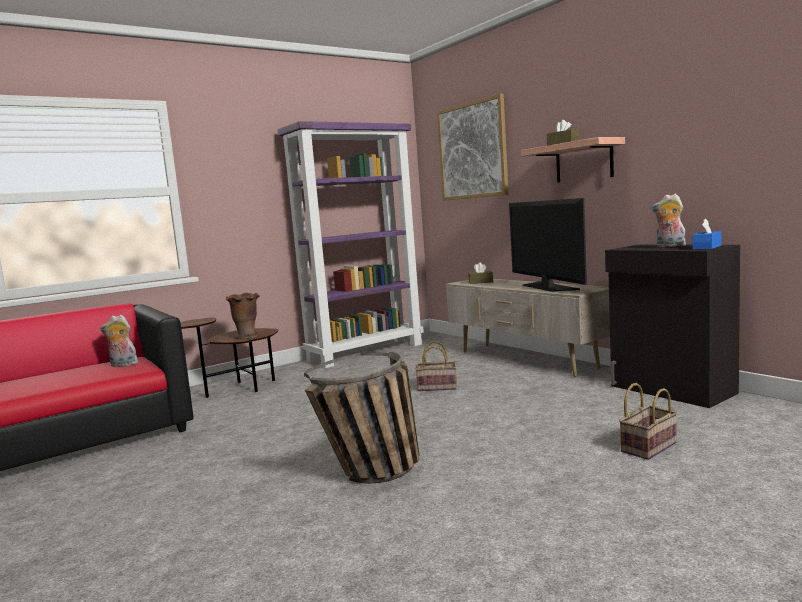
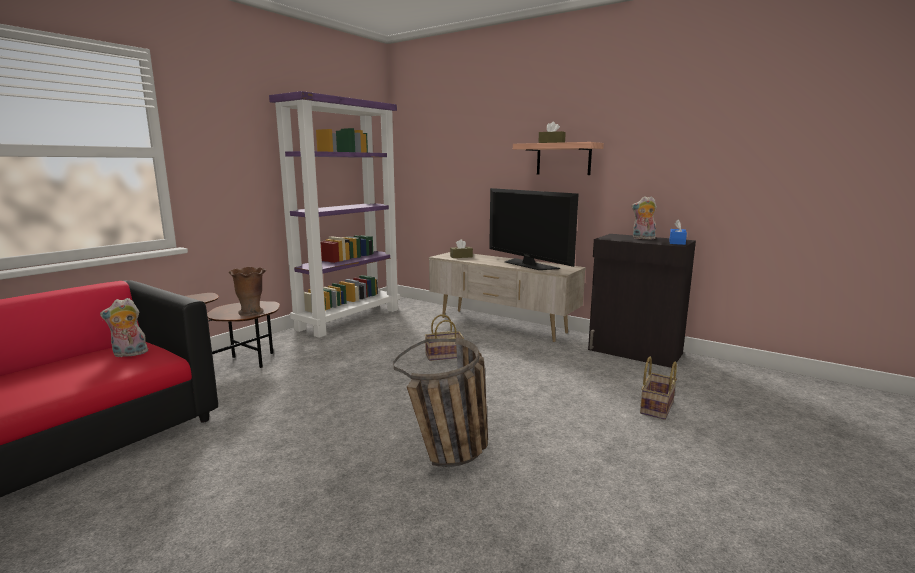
camera: 20 degrees left, 5 degrees up
picture [437,94,509,201] -> none

